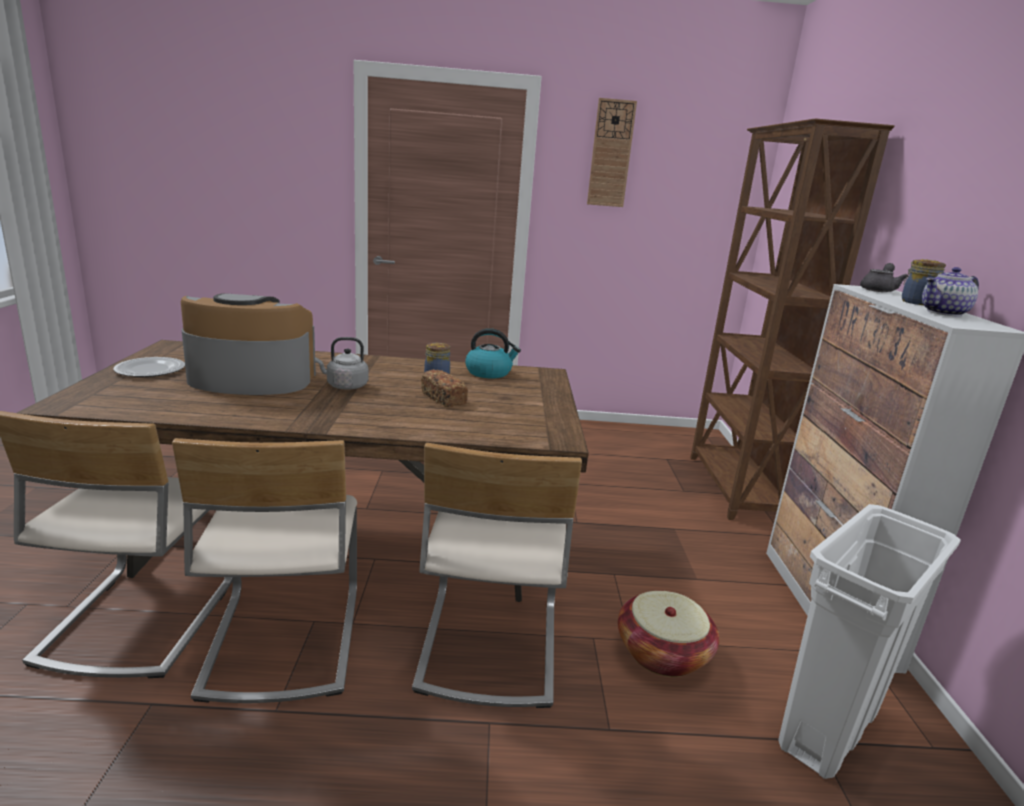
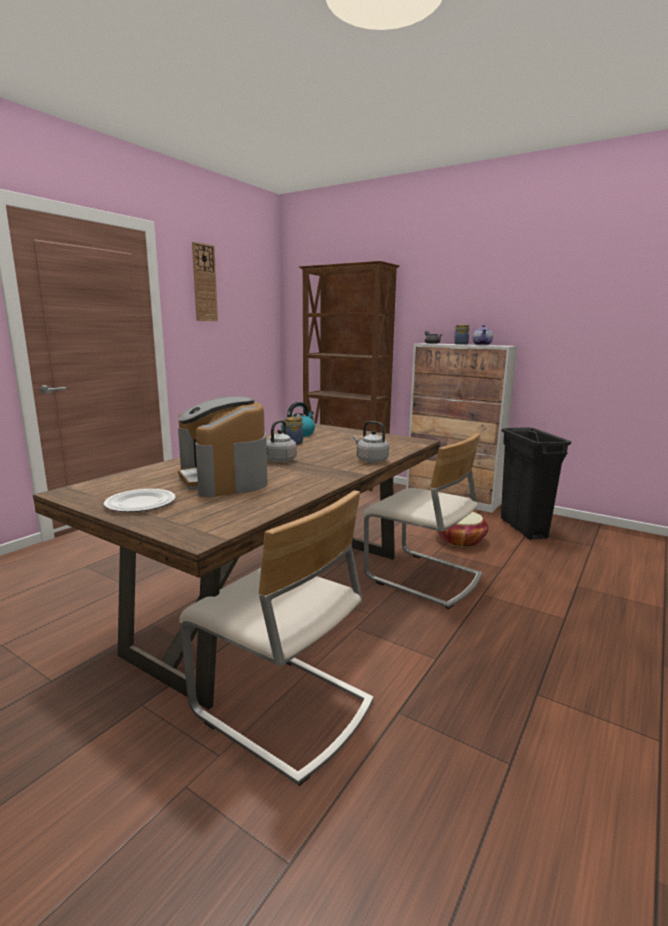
camera: 55 degrees left, 5 degrees down
beige chair [172,438,357,703] -> none
coffee machine [181,293,316,395] -> coffee machine turned 60 degrees counterclockwise [178,396,267,497]
bread [421,369,468,407] -> none
white trash can [778,504,961,779] -> black trash can [501,428,572,540]
none -> grey kettle [353,421,389,463]

